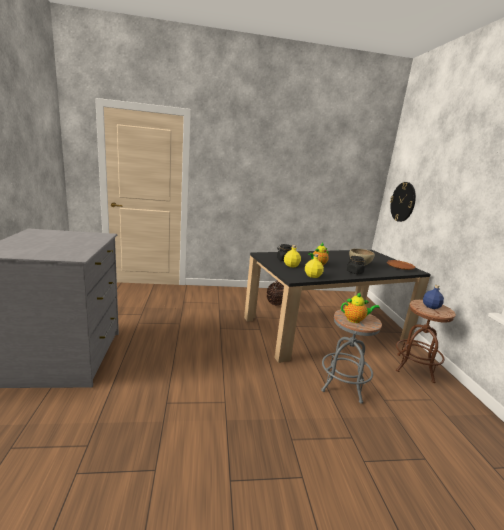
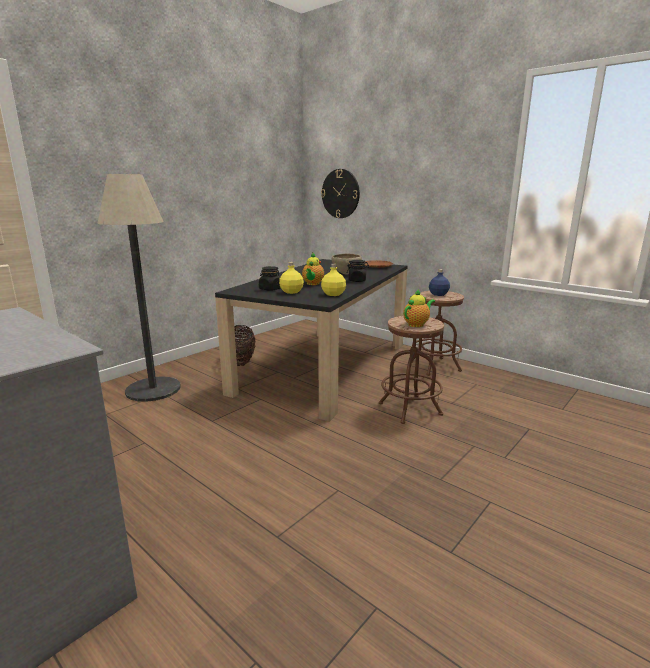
camera: 40 degrees left, 0 degrees up
grey stool [321,309,382,404] -> brown stool [379,316,444,424]
none -> floor lamp [98,174,181,402]

